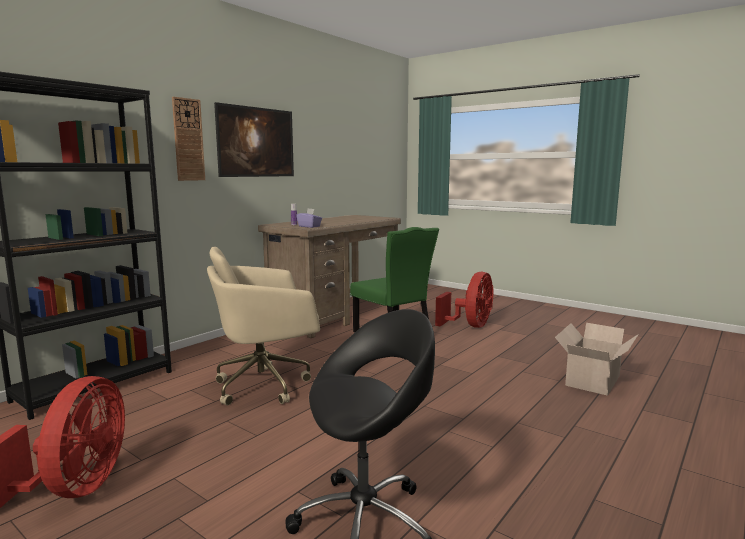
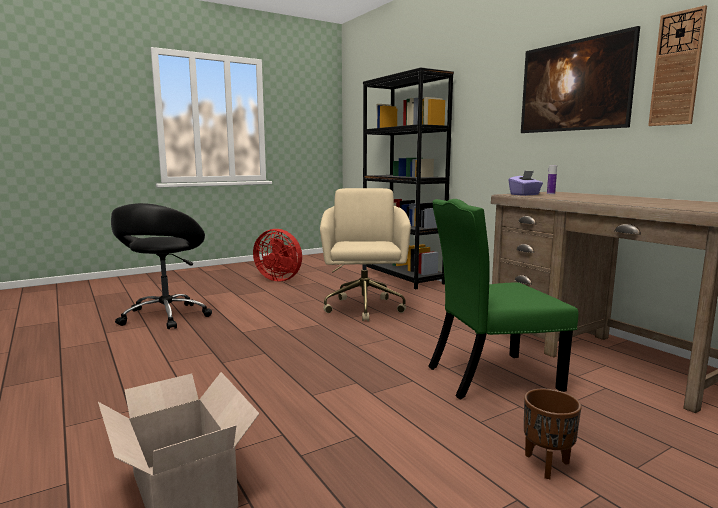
camera: 110 degrees right, 0 degrees up
wall clock [172,97,205,181] -> wall clock moved to [648,5,707,126]
red fan [435,272,494,328] -> brown planter [524,389,582,479]

